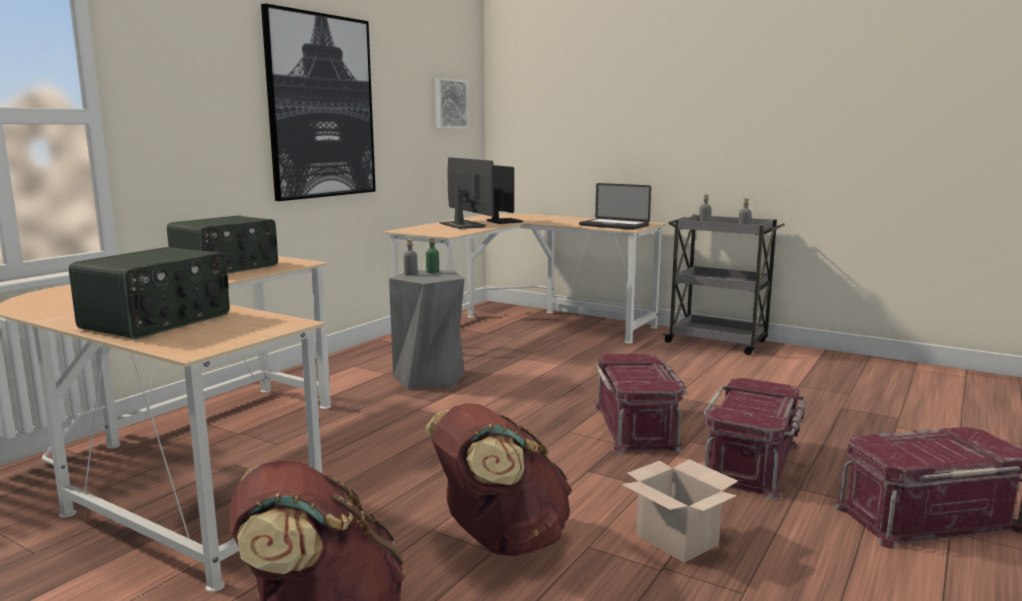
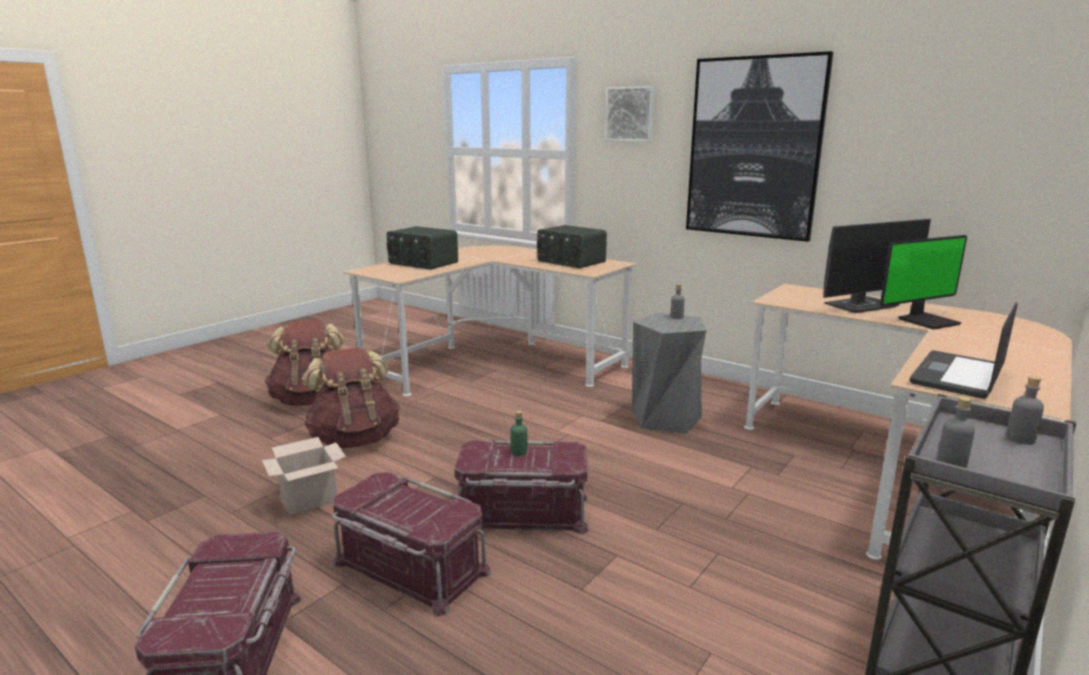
camera: 95 degrees right, 5 degrees up
green bottle [426,237,439,273] -> green bottle moved to [511,410,527,456]
picture [435,78,468,128] -> picture moved to [605,86,655,142]

